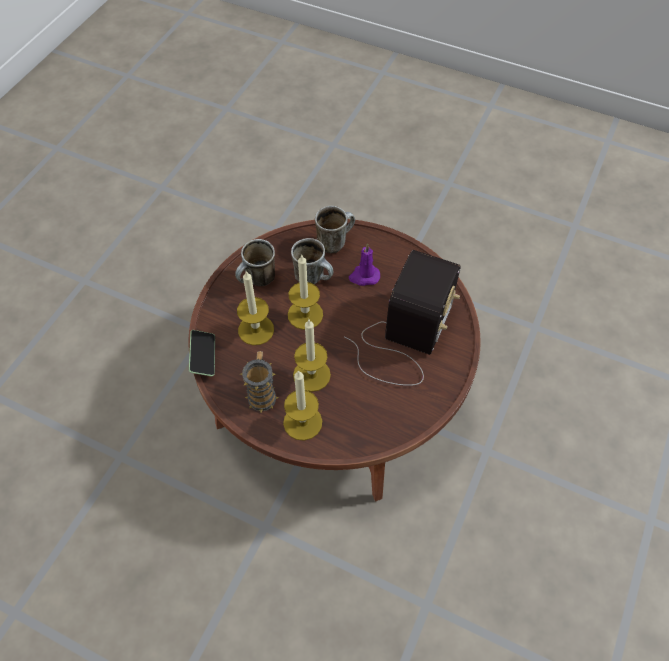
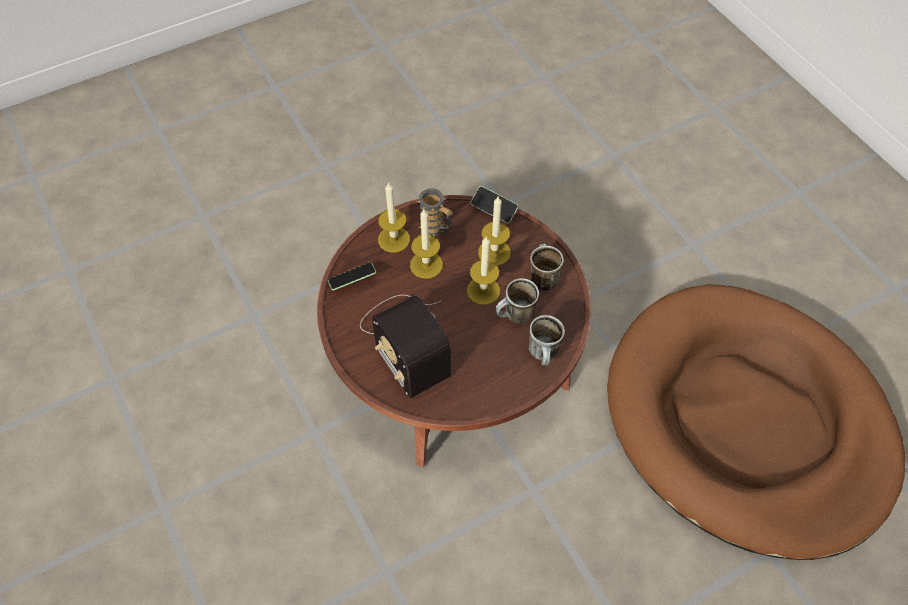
camera: 125 degrees right, 0 degrees up
purple candle [349,243,380,286] -> none
none -> phone [328,262,376,291]
none -> brown dog bed [607,284,906,560]

